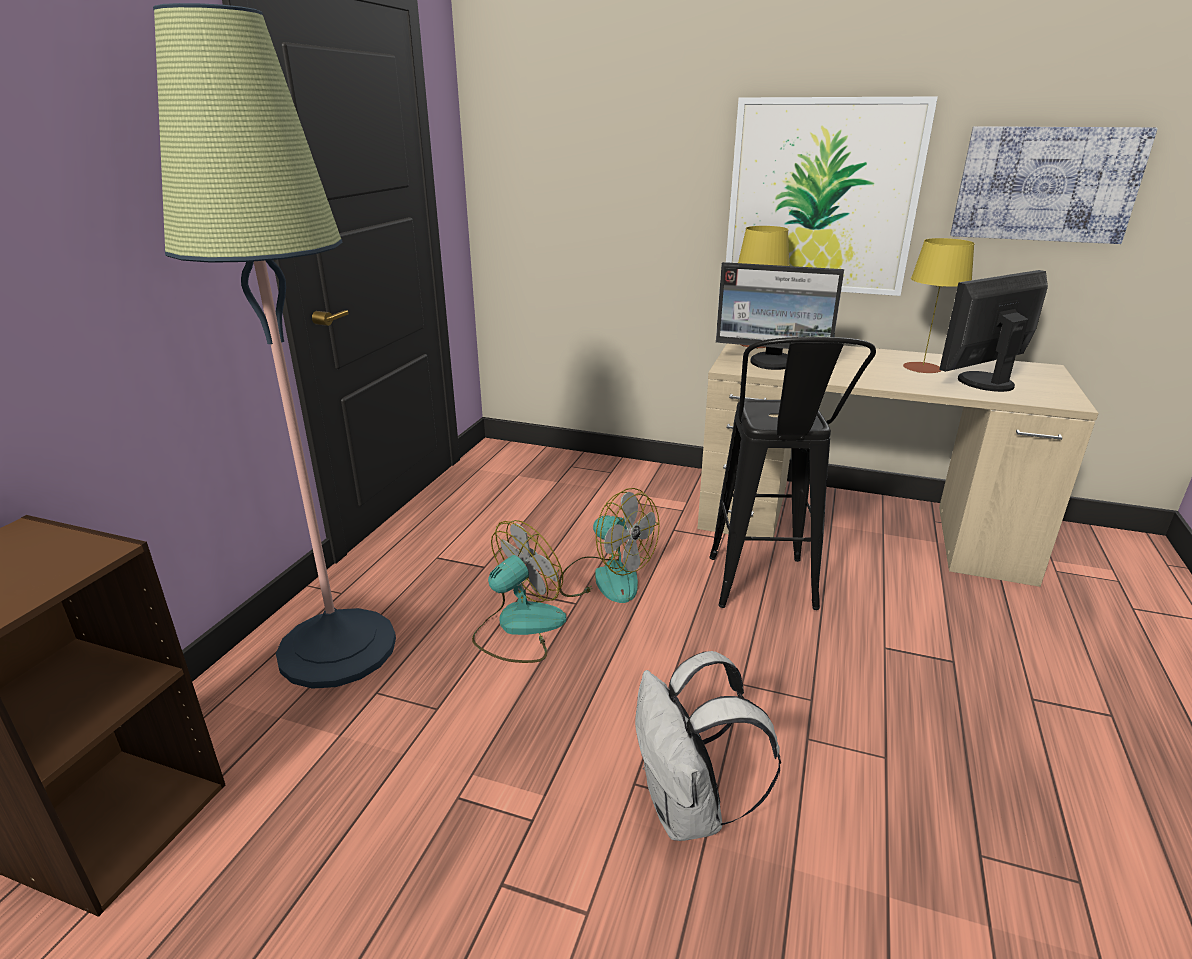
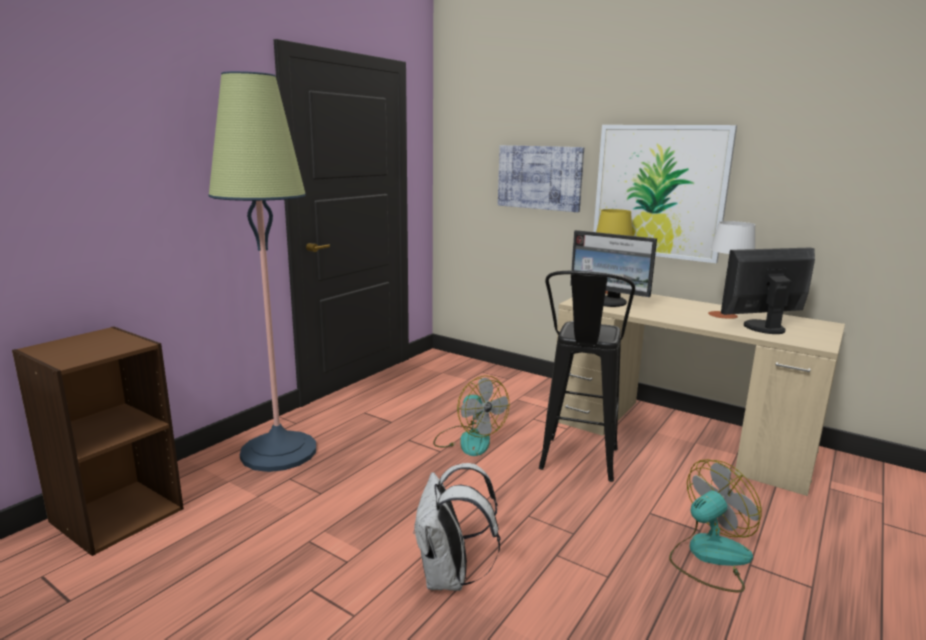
camera: 15 degrees right, 10 degrees down
fan [472,520,567,663] -> fan moved to [669,459,762,592]
yellow table lamp [903,238,975,373] -> white table lamp [708,221,755,319]
picture [950,126,1158,244] -> picture moved to [498,145,584,212]

